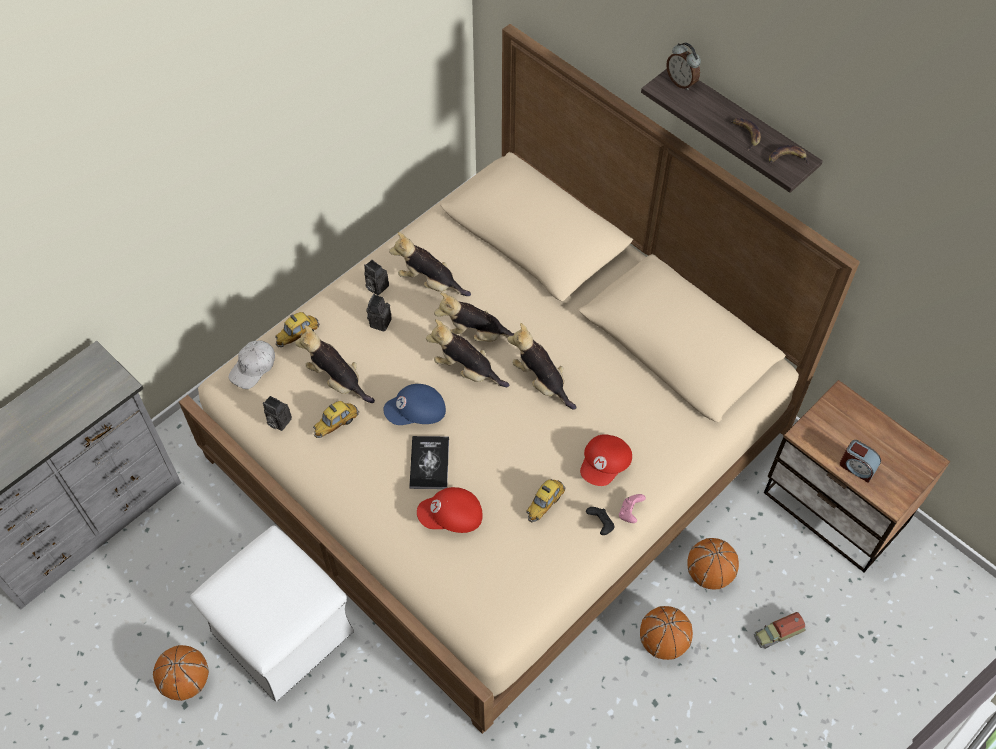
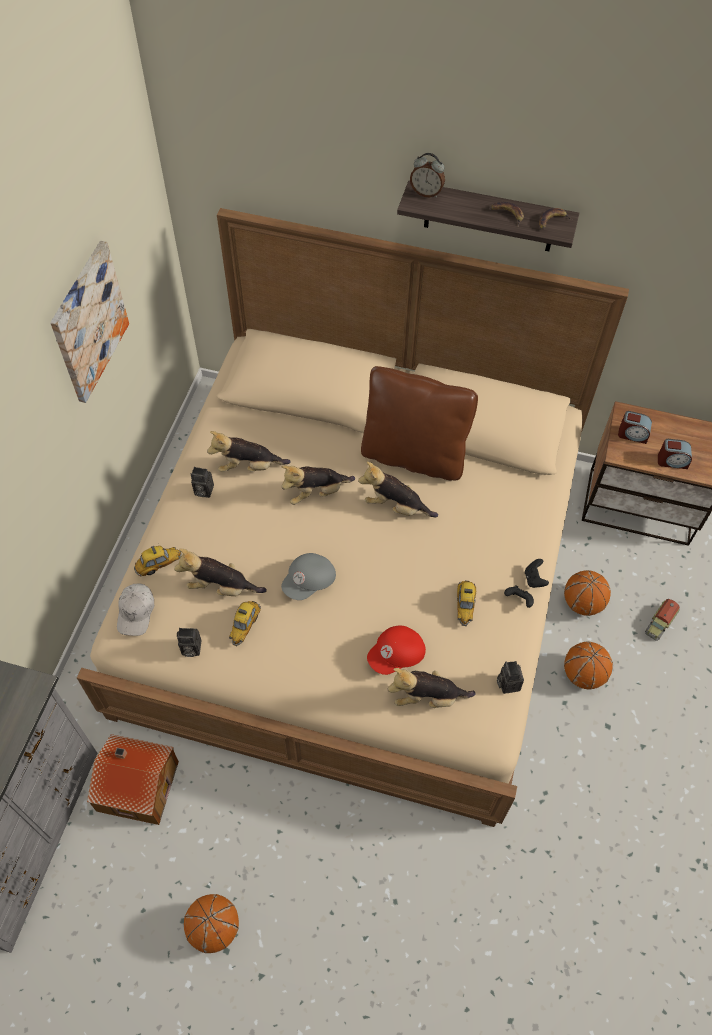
camera: 30 degrees left, 0 degrees up
white ottoman [190,525,354,702] -> none
toy car [275,312,320,347] -> toy car turned 135 degrees counterclockwise [134,544,182,577]
camera [366,294,392,331] -> camera moved to [497,661,524,694]
blue cap [383,384,446,425] -> grey cap [281,553,336,600]
book [409,436,449,489] -> none
plush toy [426,319,509,387] -> plush toy moved to [388,668,476,708]
red cap [580,434,632,486] -> none
pink game controller [619,494,646,523] -> black game controller [525,559,549,588]
none -> picture [50,241,129,403]
none -> toy house [87,734,179,825]
none -> brown pillow [361,366,478,480]
none -> alarm clock [618,411,652,444]

